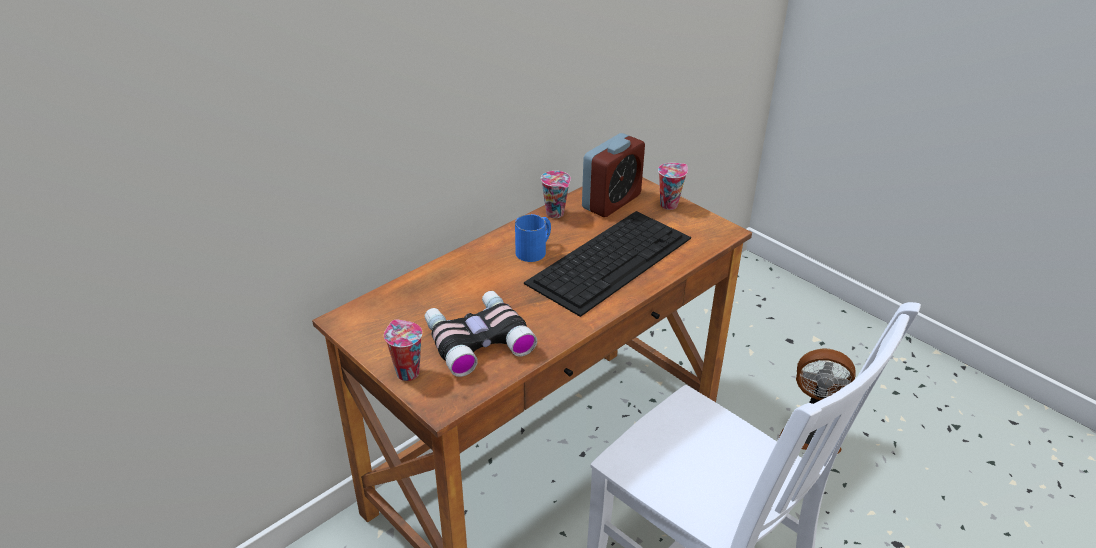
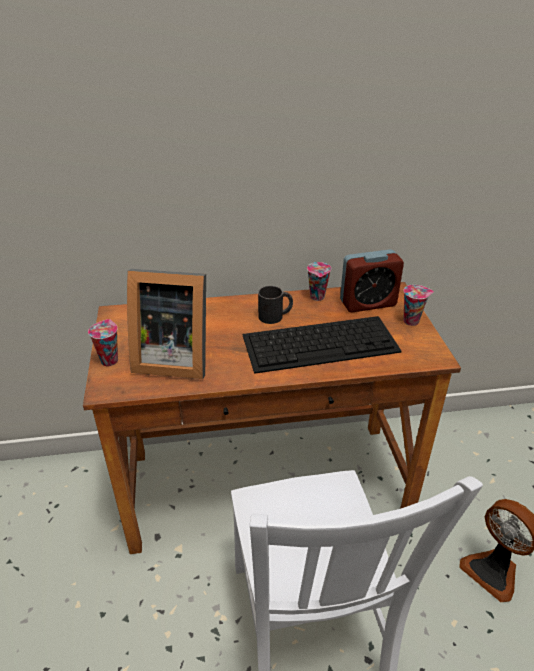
camera: 35 degrees right, 0 degrees up
binoculars [424,291,537,377] -> picture frame [127,269,206,379]
blue mug [515,214,551,262] -> black mug [258,286,293,324]

